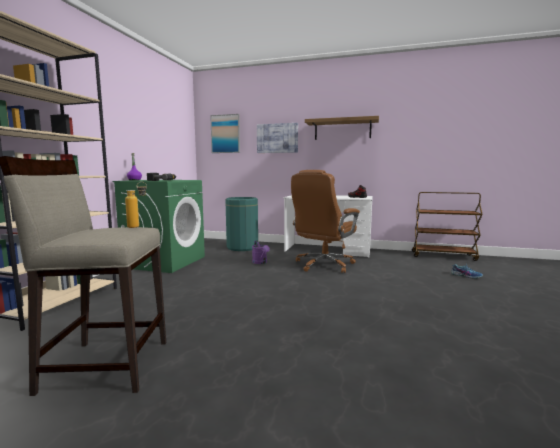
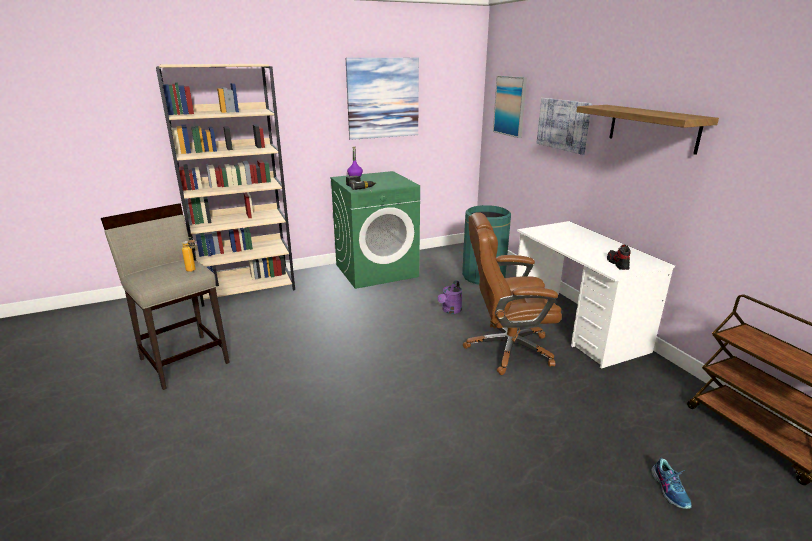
camera: 50 degrees right, 15 degrees up
none -> picture [346,58,419,140]

